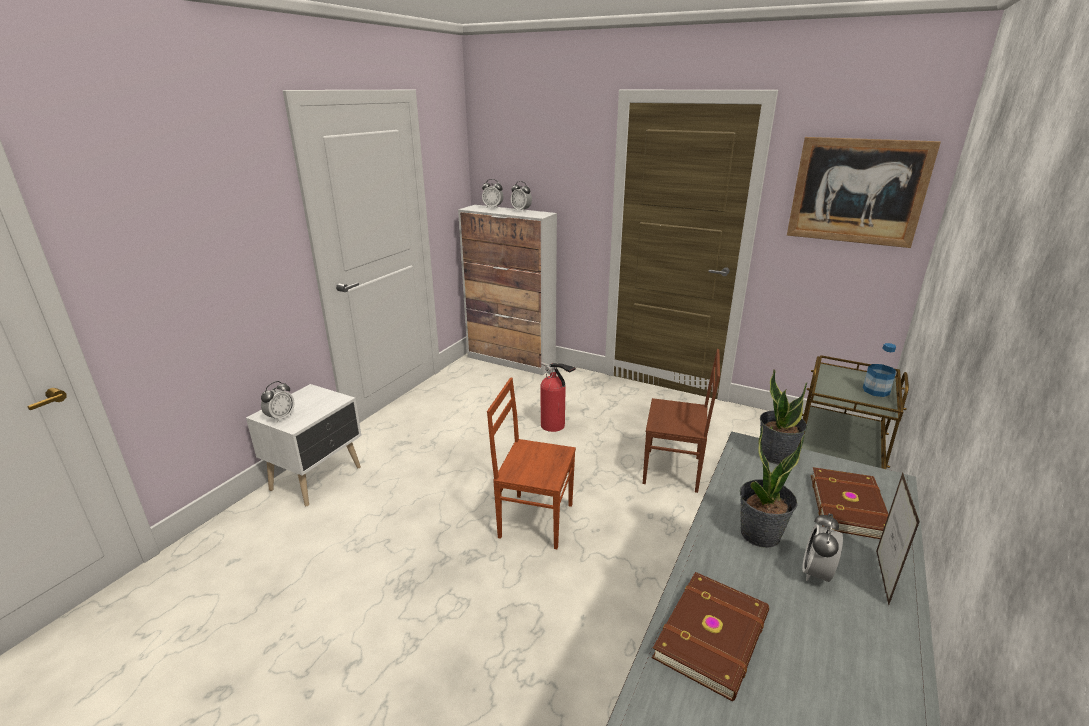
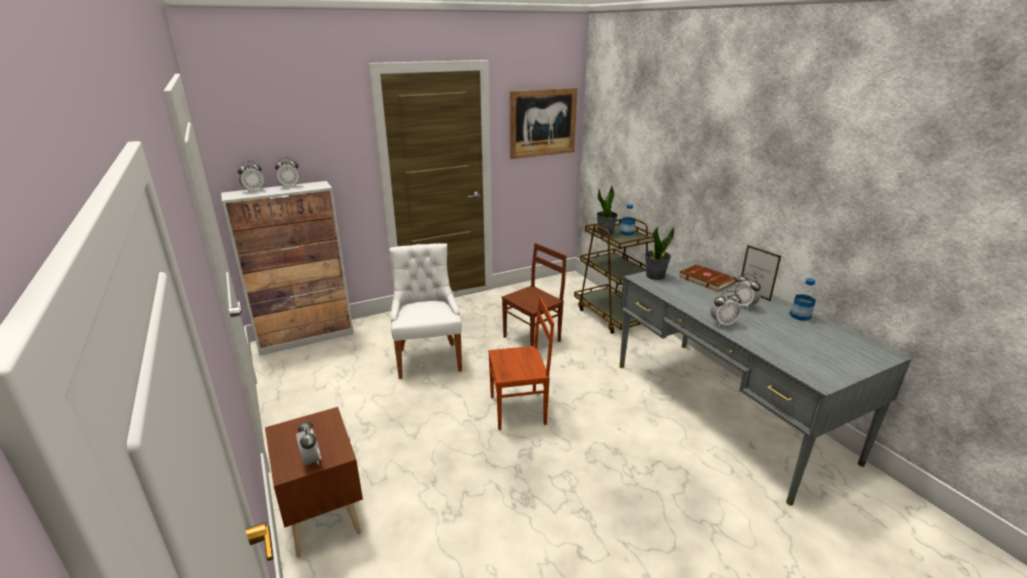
camera: 55 degrees left, 0 degrees up
white nightstand [246,384,362,506] -> brown nightstand [265,407,363,558]
brown chair [487,377,576,549] -> brown chair turned 150 degrees counterclockwise [488,296,554,430]
fire extinguisher [541,362,576,432] -> white chair [389,243,462,379]
brown book [652,572,769,701] -> none
potted plant [740,426,805,548] -> potted plant moved to [596,186,618,235]
none -> alarm clock [710,291,741,327]
none -> bottle [789,278,816,321]

